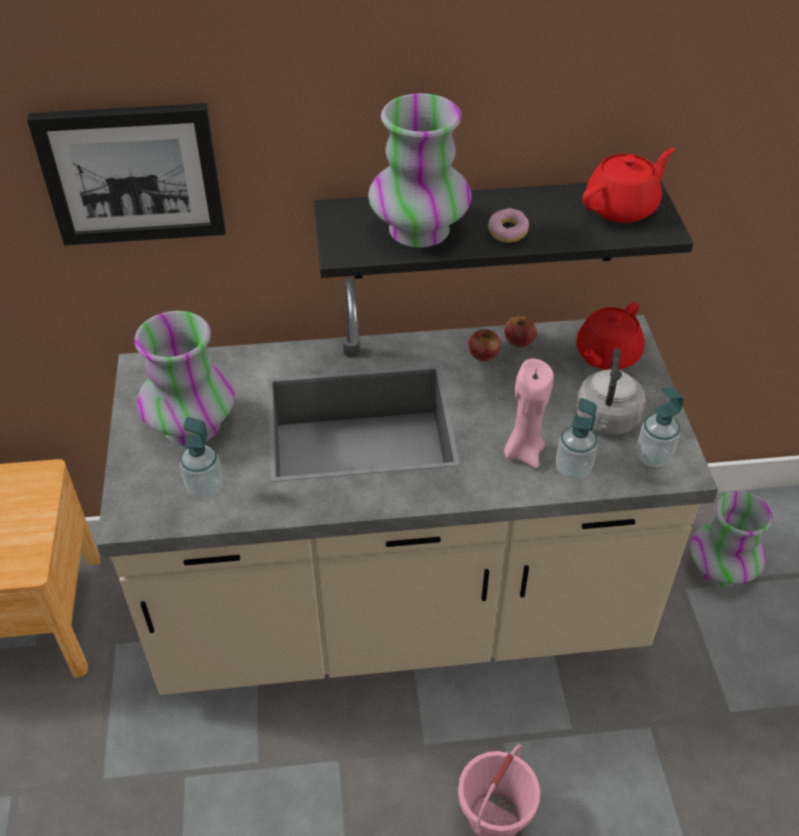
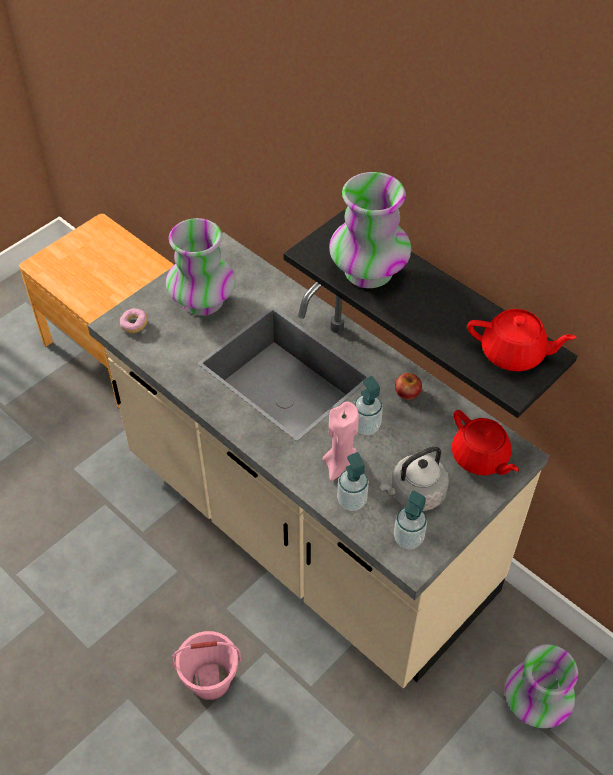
camera: 50 degrees right, 5 degrees up
picture [27,103,226,245] -> none
soap dispenser [180,417,223,499] -> soap dispenser moved to [354,376,383,435]
donut [488,208,529,243] -> donut moved to [120,308,148,333]
apple [504,316,537,347] -> none
red teapot [576,302,645,370] -> red teapot turned 120 degrees counterclockwise [452,410,519,475]

